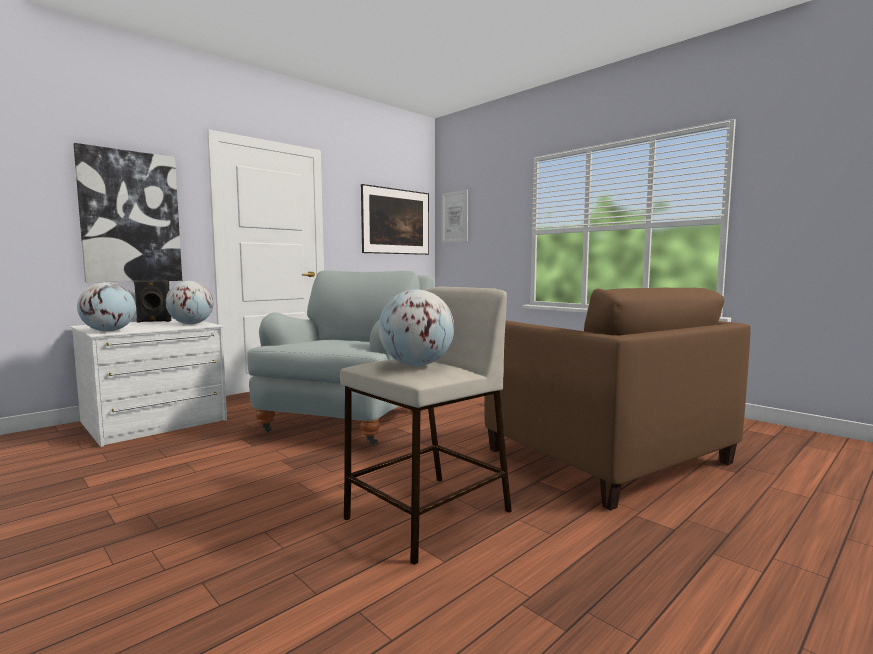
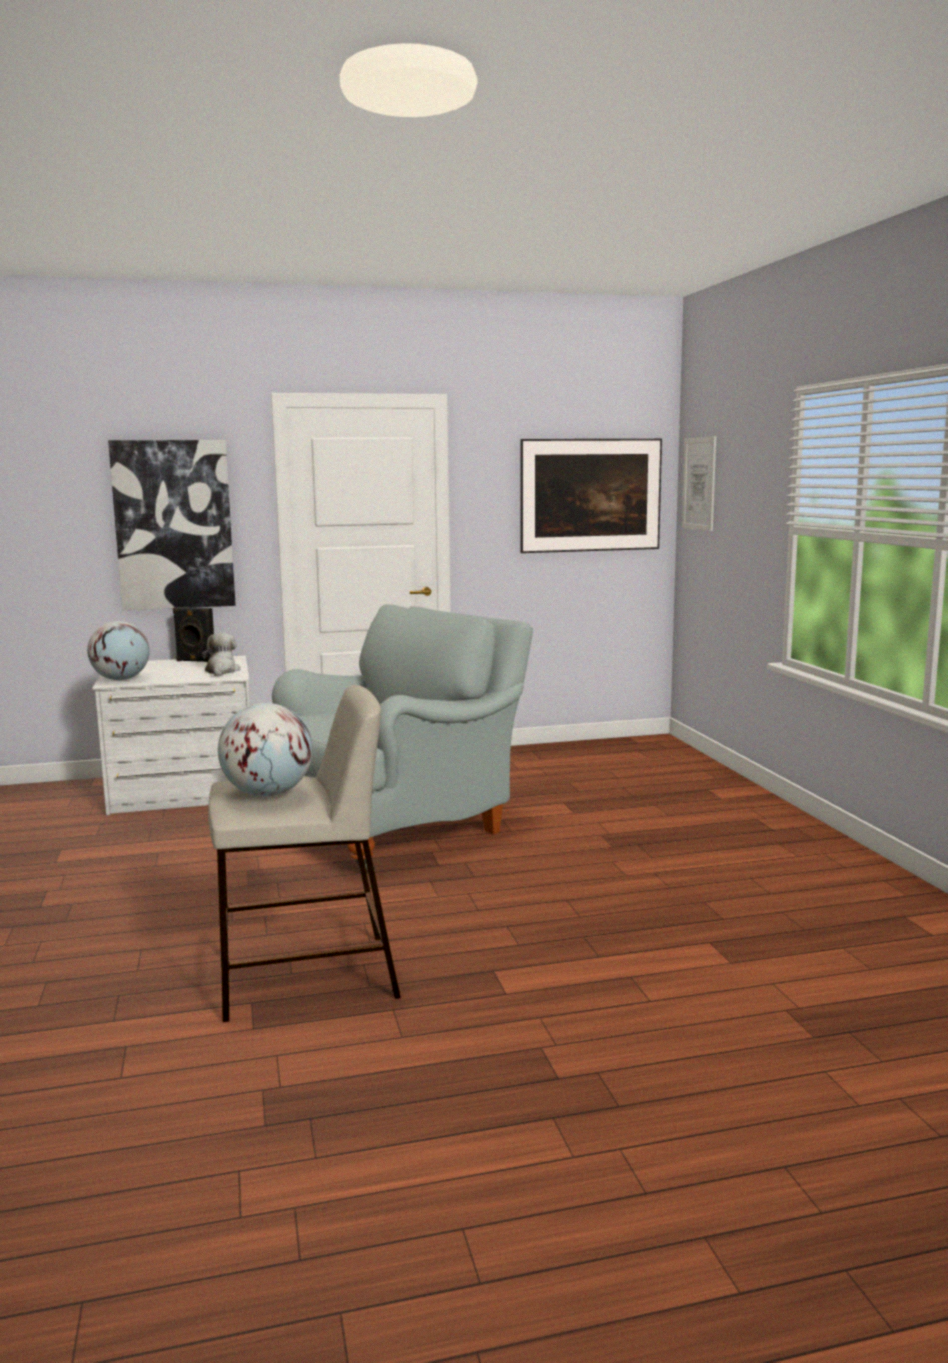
camera: 30 degrees right, 5 degrees up
globe [166,281,214,324] -> plush toy [202,632,240,676]
brown armchair [484,287,751,511] -> none

